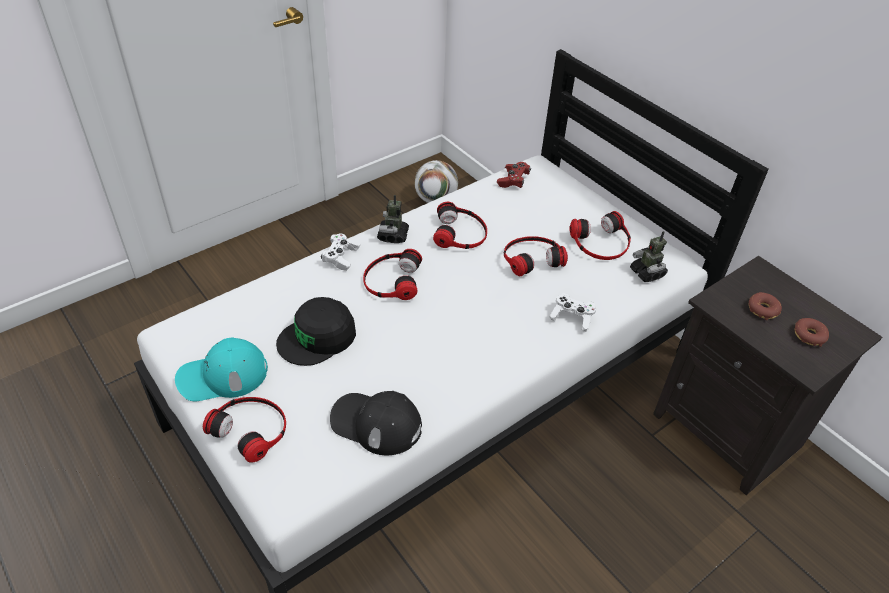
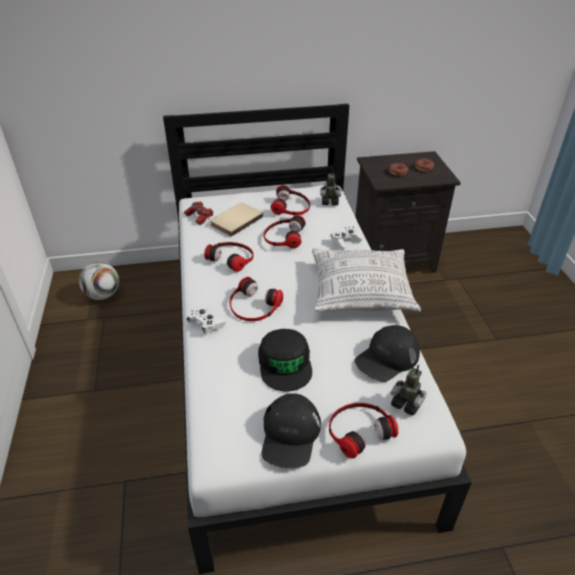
camera: 60 degrees left, 5 degrees down
turquoise cap [175,337,268,402] -> black cap [262,393,321,468]
toy robot [377,195,409,243] -> toy robot moved to [391,364,426,416]
none -> beige book [210,203,263,237]
none -> pillow [312,248,421,312]

